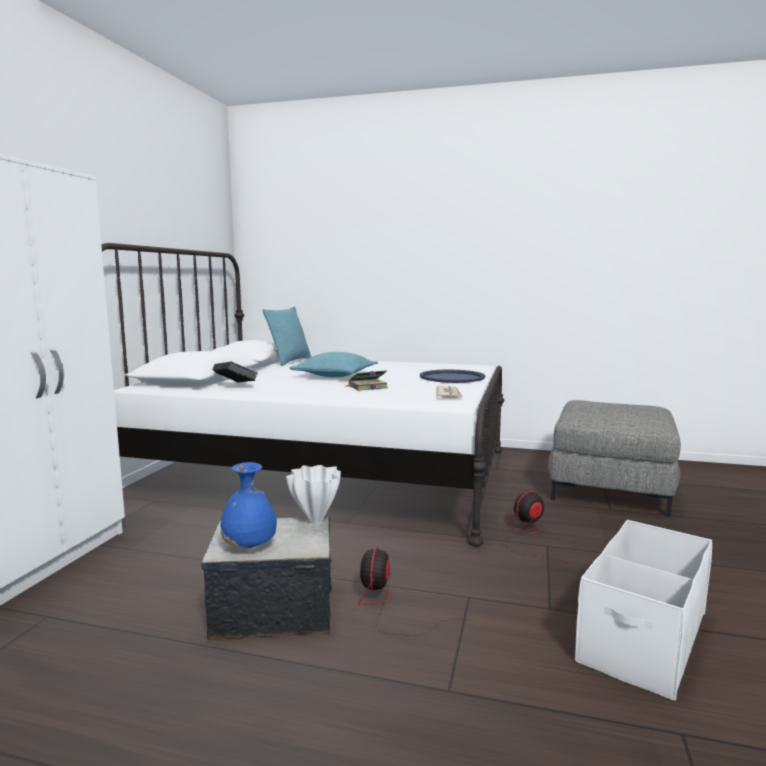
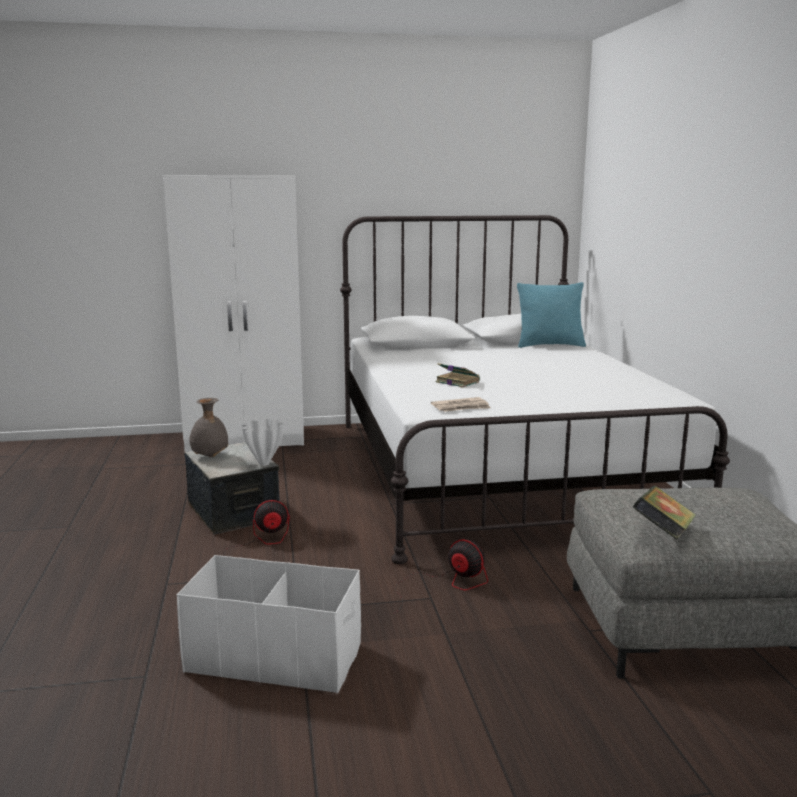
camera: 65 degrees right, 5 degrees up
book [213,361,258,383] -> book moved to [633,486,696,540]
blue vase [221,462,277,548] -> grey vase [189,398,228,457]
turquoise pillow [290,352,378,377] -> none
blue tray [420,370,485,383] -> none

